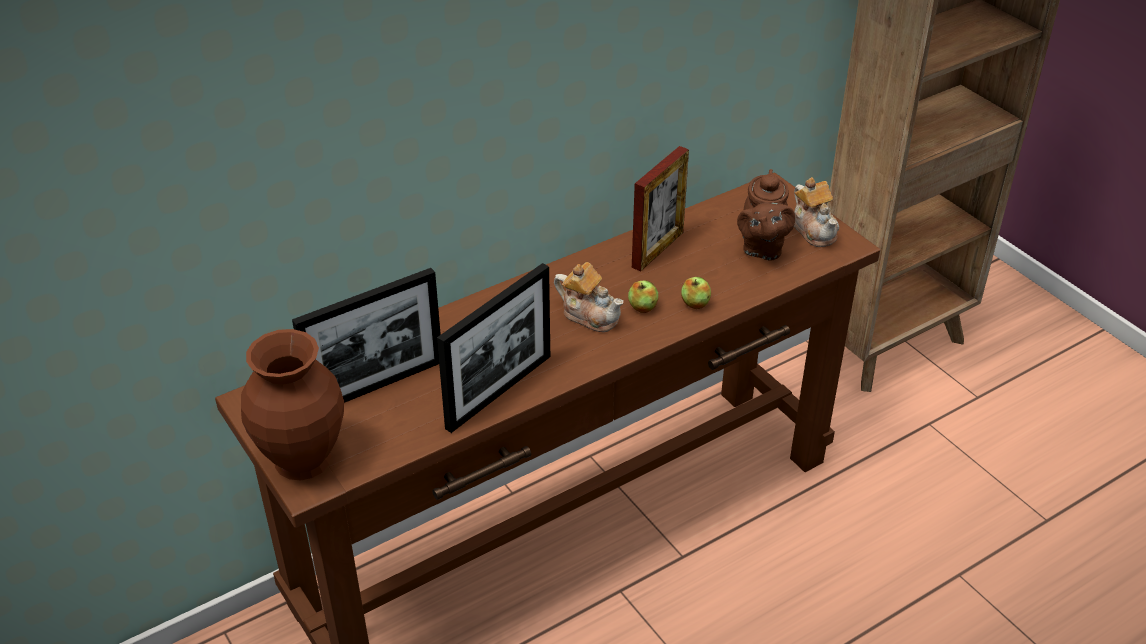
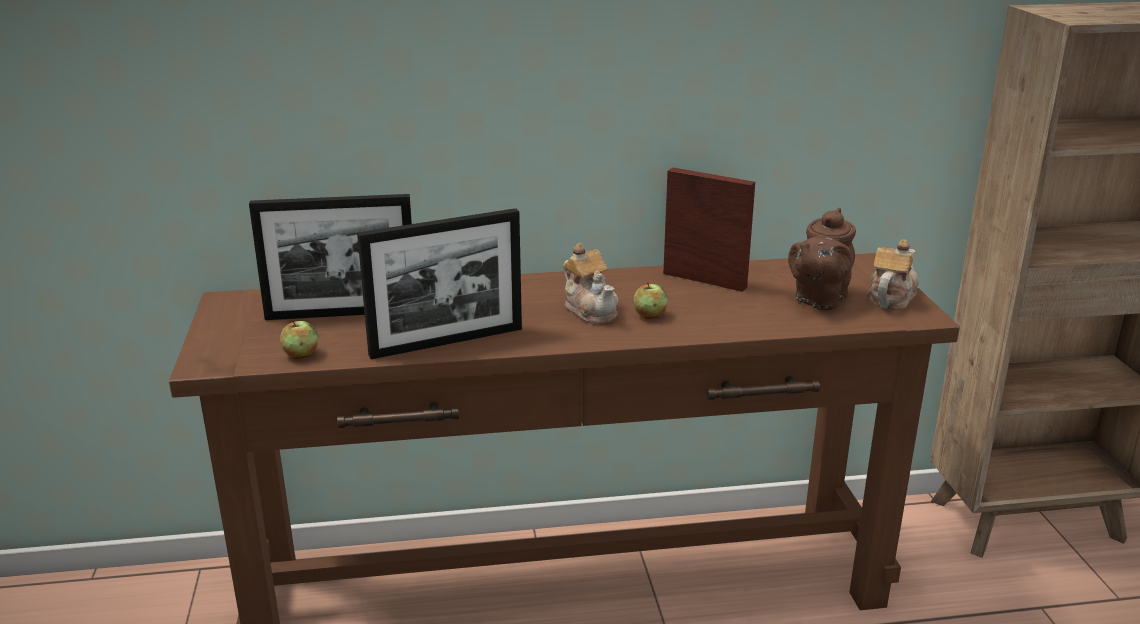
camera: 25 degrees right, 15 degrees down
brown vase [241,329,344,481] -> none
picture frame [632,146,689,271] -> picture frame turned 120 degrees counterclockwise [663,168,755,292]
apple [681,277,711,309] -> apple moved to [281,320,318,359]
teapot [794,177,839,247] -> teapot turned 150 degrees counterclockwise [866,240,919,310]

